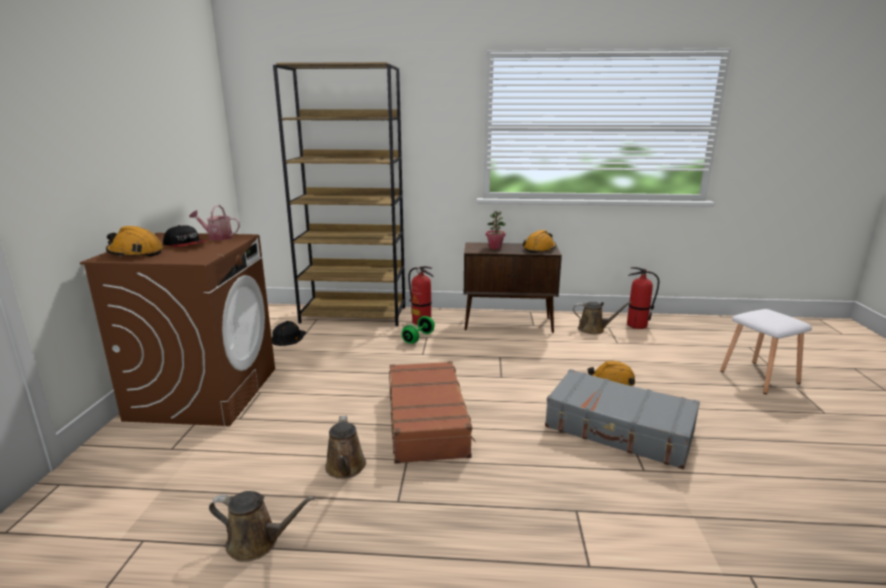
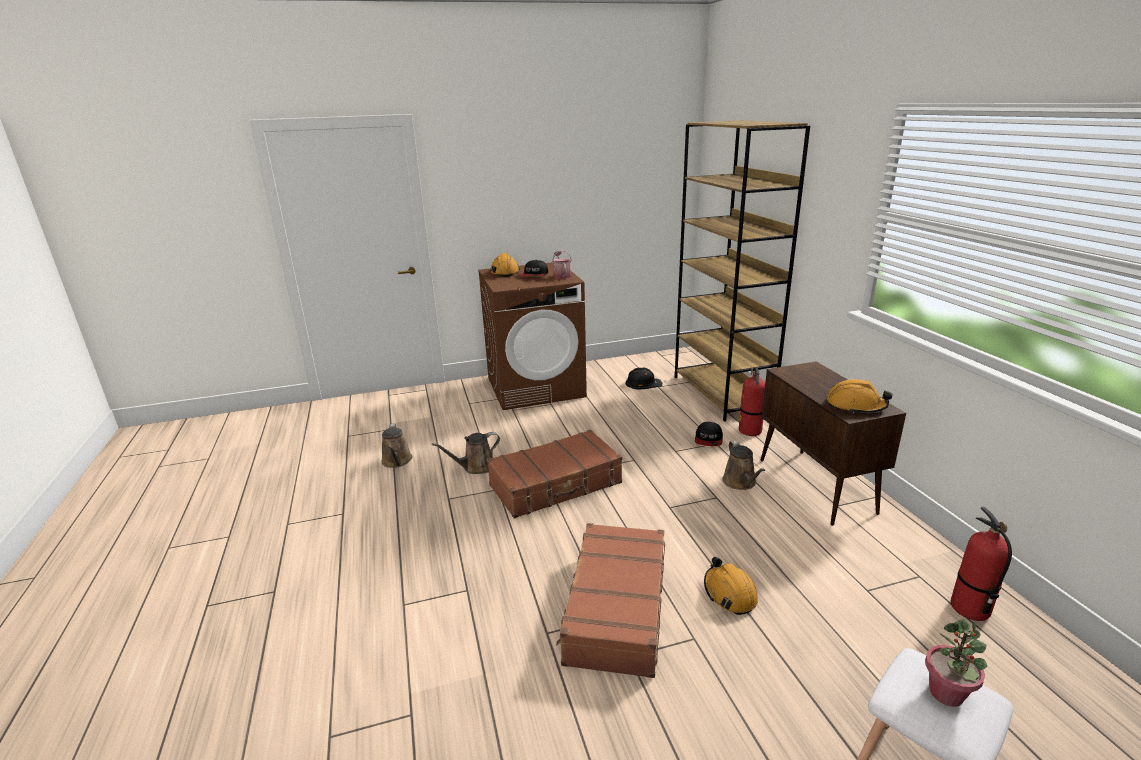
camera: 70 degrees right, 5 degrees up
green dumbbell [401,316,435,344] -> cap [695,422,723,446]
potted plant [486,211,506,249] -> potted plant moved to [925,619,987,707]
grey suitcase [545,369,700,470] -> brown suitcase [556,523,665,678]
brown watering can [573,301,632,334] -> brown watering can moved to [722,441,765,490]

